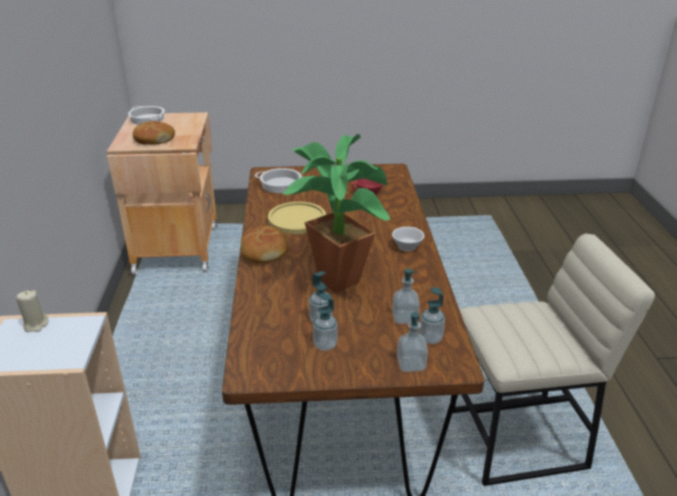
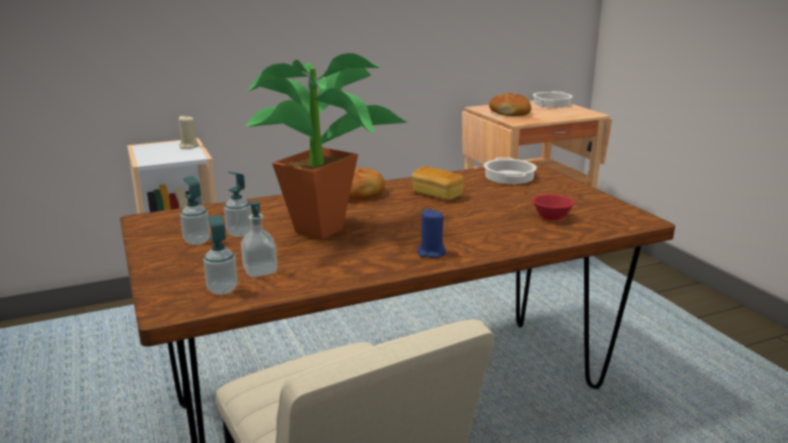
camera: 70 degrees right, 10 degrees down
yellow plate [268,202,326,234] -> bread [412,166,464,200]
white cup [392,227,424,251] -> blue candle [417,209,446,258]
soap dispenser [397,312,428,372] -> none

